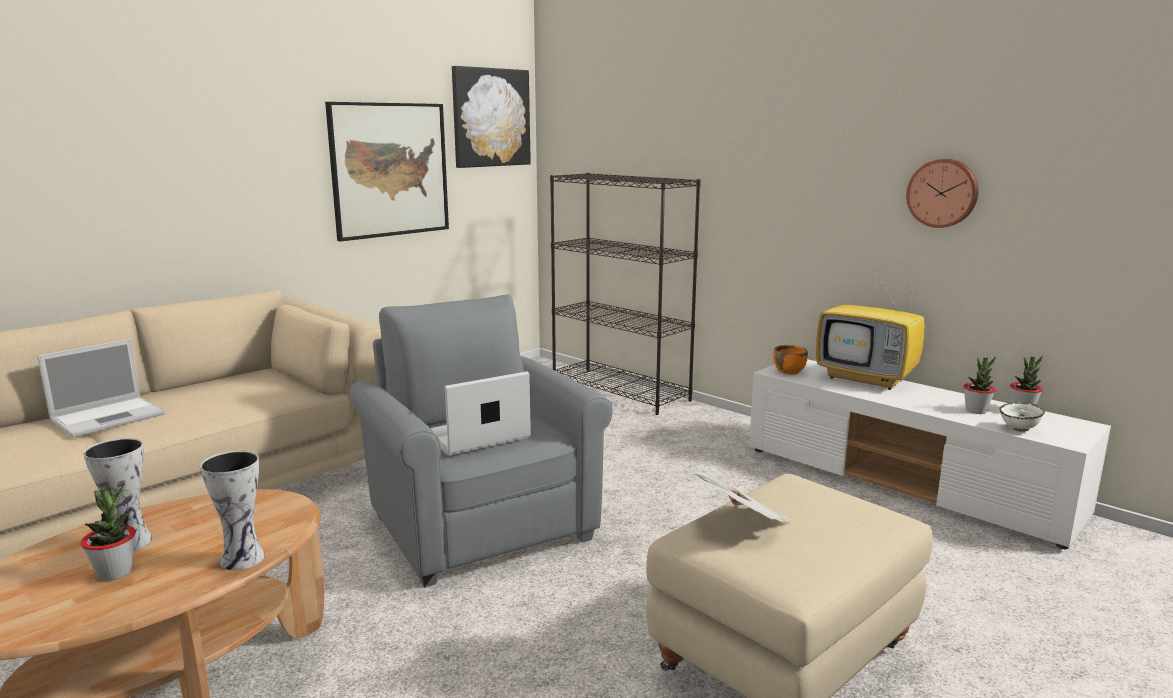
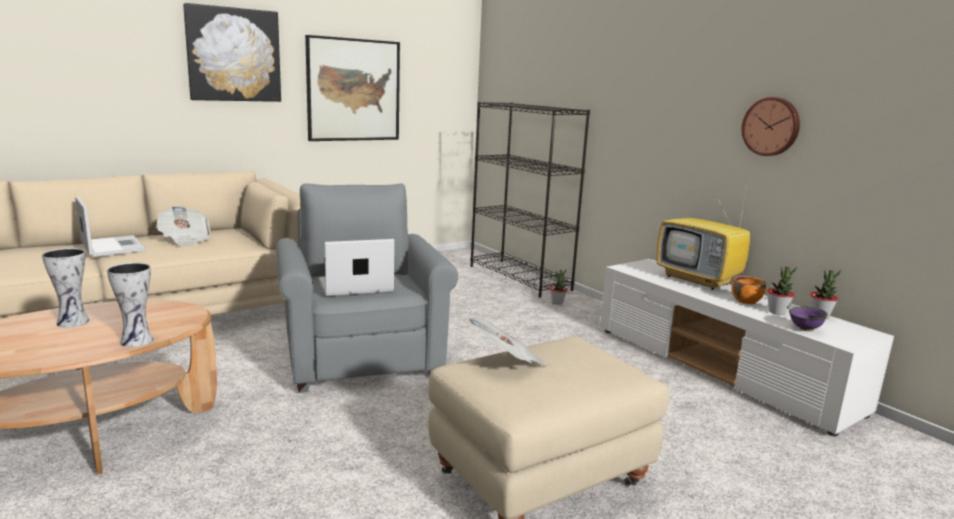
camera: 10 degrees right, 0 degrees up
laptop [37,339,165,438] -> laptop turned 90 degrees counterclockwise [75,196,146,257]
potted plant [81,483,136,581] -> potted plant moved to [550,269,567,305]
picture [452,66,531,168] -> picture moved to [183,3,281,102]
orange bowl [773,345,808,374] -> orange bowl moved to [731,276,766,304]
white bowl [999,402,1045,432] -> purple bowl [789,306,828,331]
none -> newspaper [156,206,210,247]

